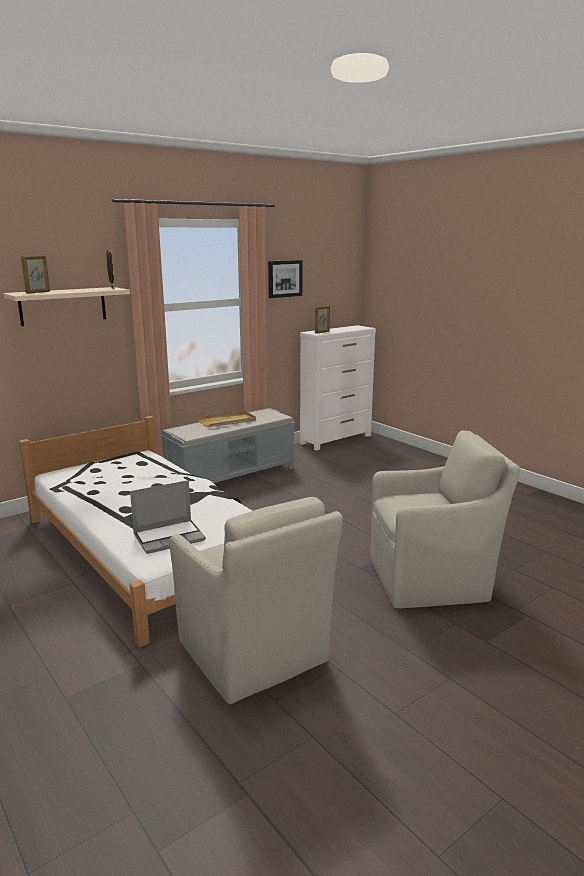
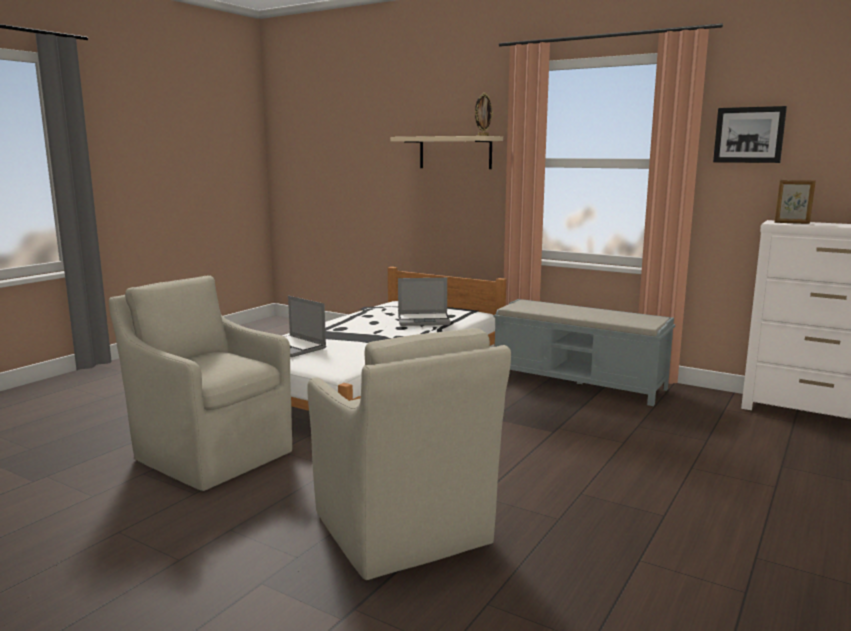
camera: 70 degrees right, 5 degrees down
picture frame [21,255,50,294] -> none
beige armchair [169,497,343,704] -> beige armchair turned 90 degrees clockwise [109,275,292,491]
beige tray [198,411,256,427] -> none
none -> laptop [398,278,451,326]

